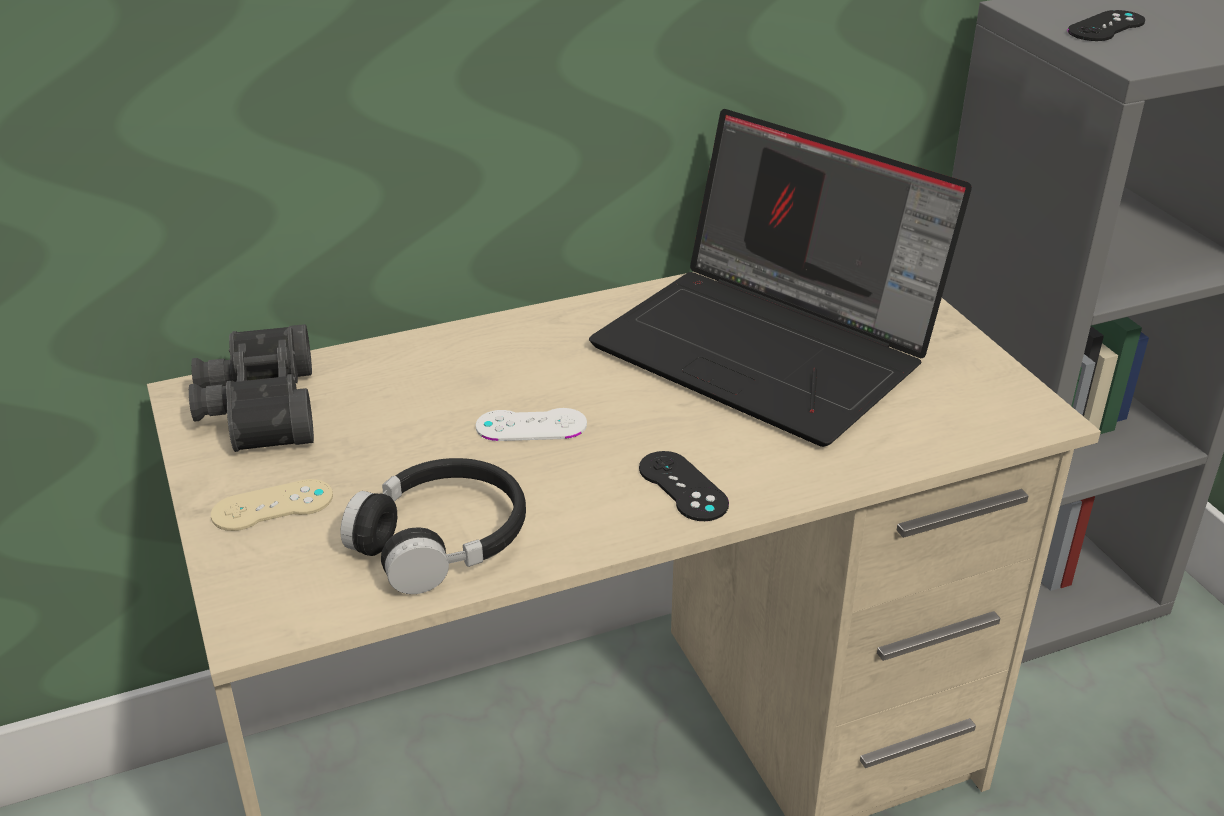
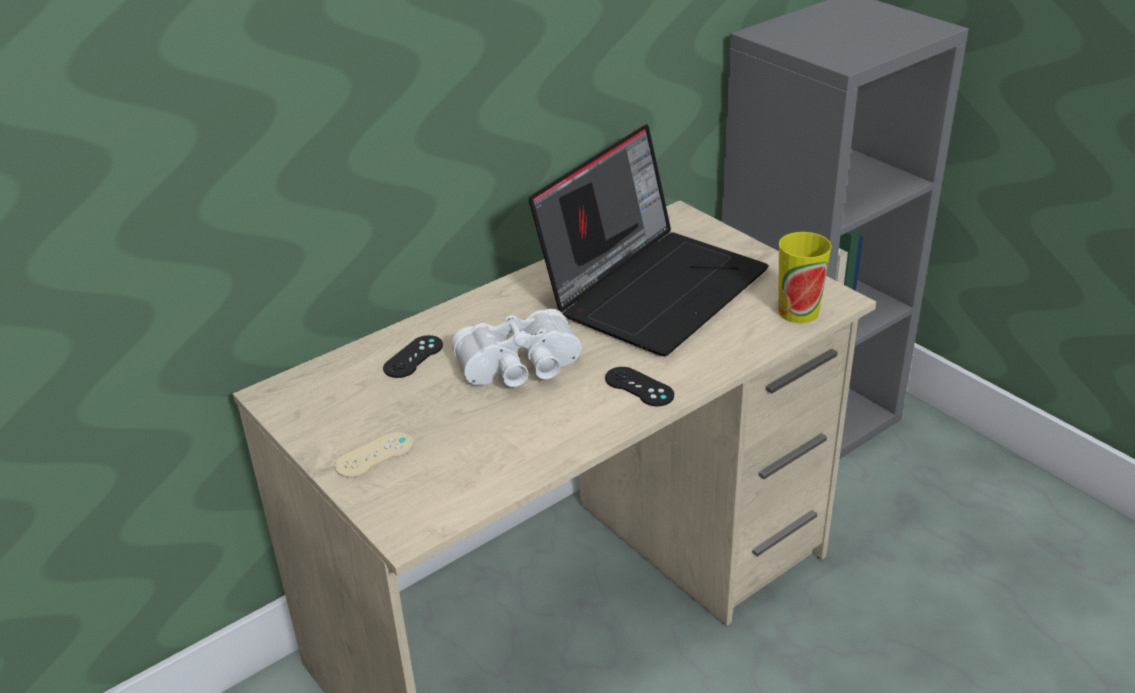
camera: 15 degrees left, 0 degrees up
black binoculars [189,324,314,452] -> none
black headphones [340,458,526,594] -> none
white game controller [476,408,587,441] -> white binoculars [451,309,582,387]
laptop [589,109,972,447] -> laptop turned 75 degrees counterclockwise [529,124,769,356]
black game controller [1067,10,1145,41] -> black game controller moved to [383,335,443,378]
none -> cup [778,232,832,323]

